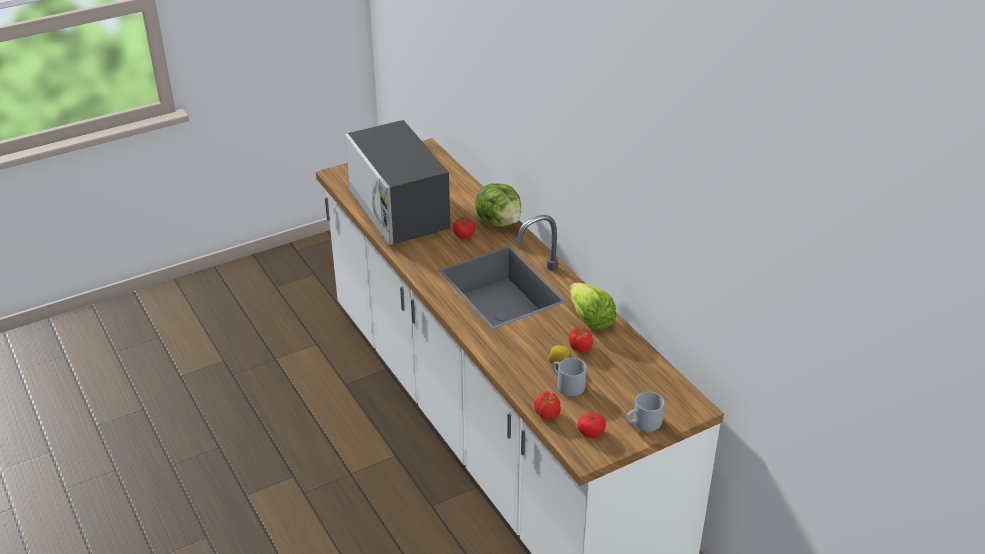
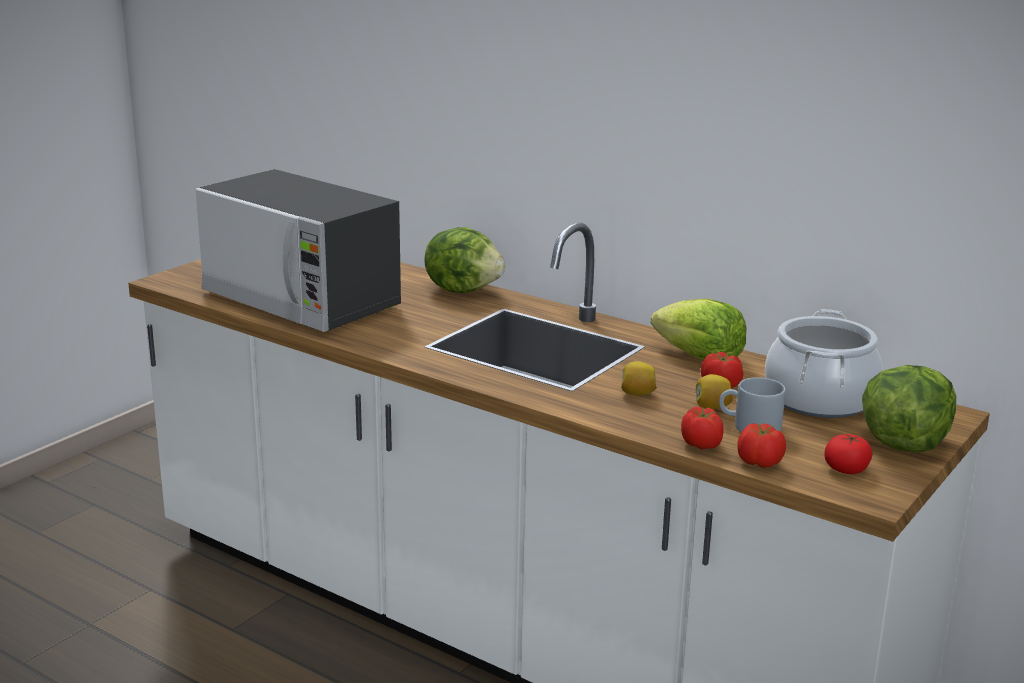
camera: 25 degrees left, 15 degrees down
tomato [453,217,475,239] -> tomato moved to [681,407,724,449]
grey mug [626,392,664,431] -> lettuce [862,365,956,453]
none -> lemon [621,361,657,396]
none -> cooking pot [765,309,883,418]

